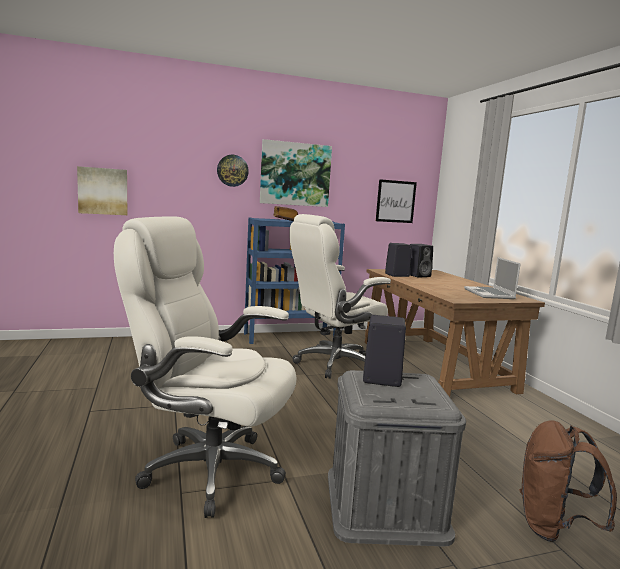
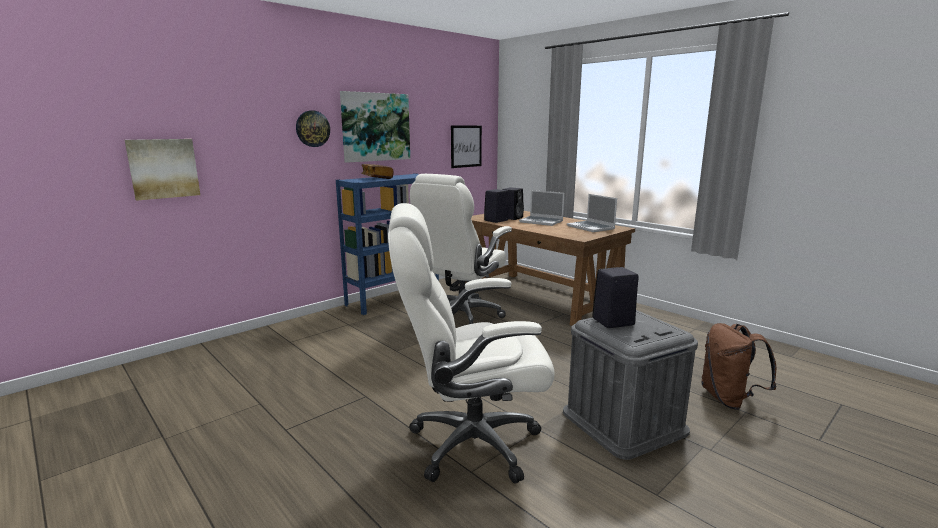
camera: 25 degrees left, 5 degrees up
none -> laptop [519,190,564,226]

